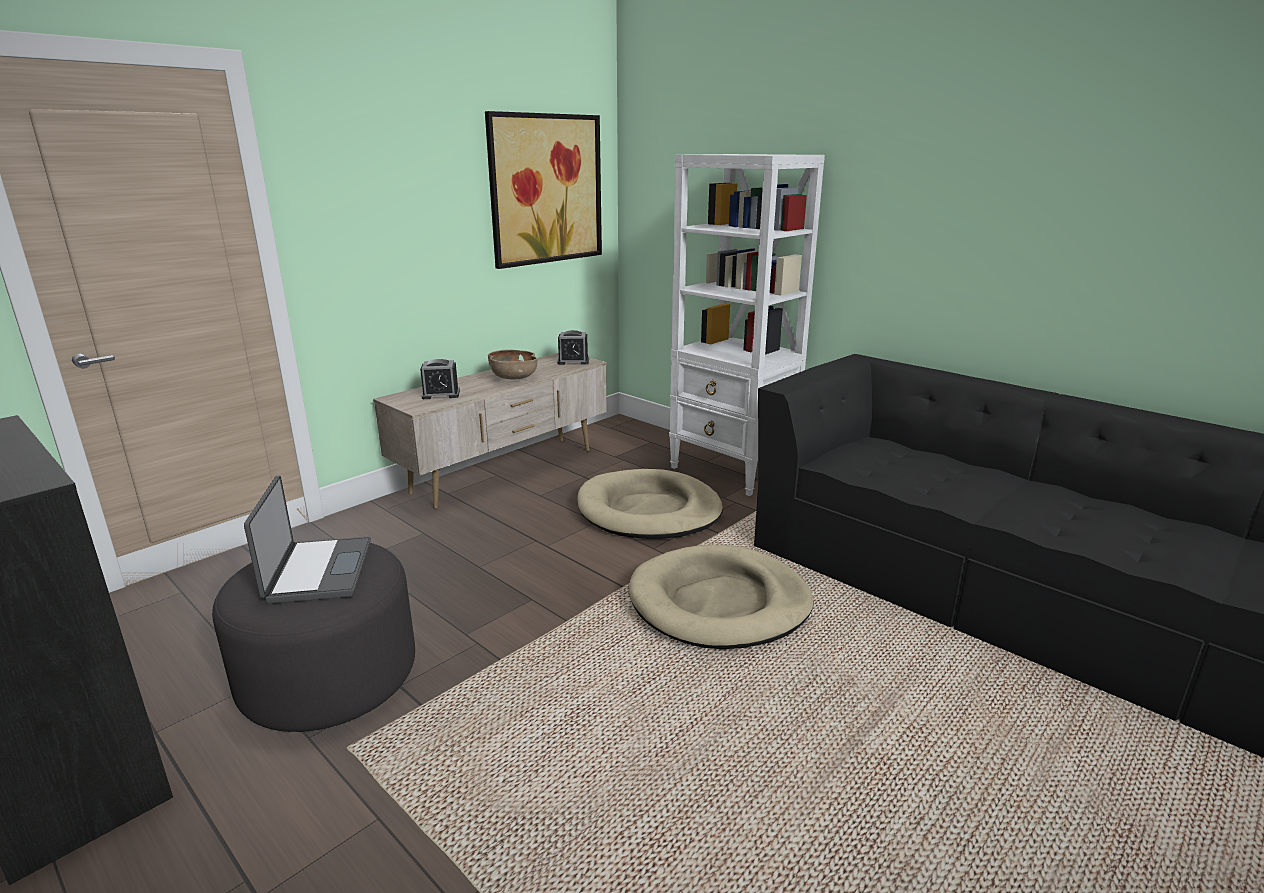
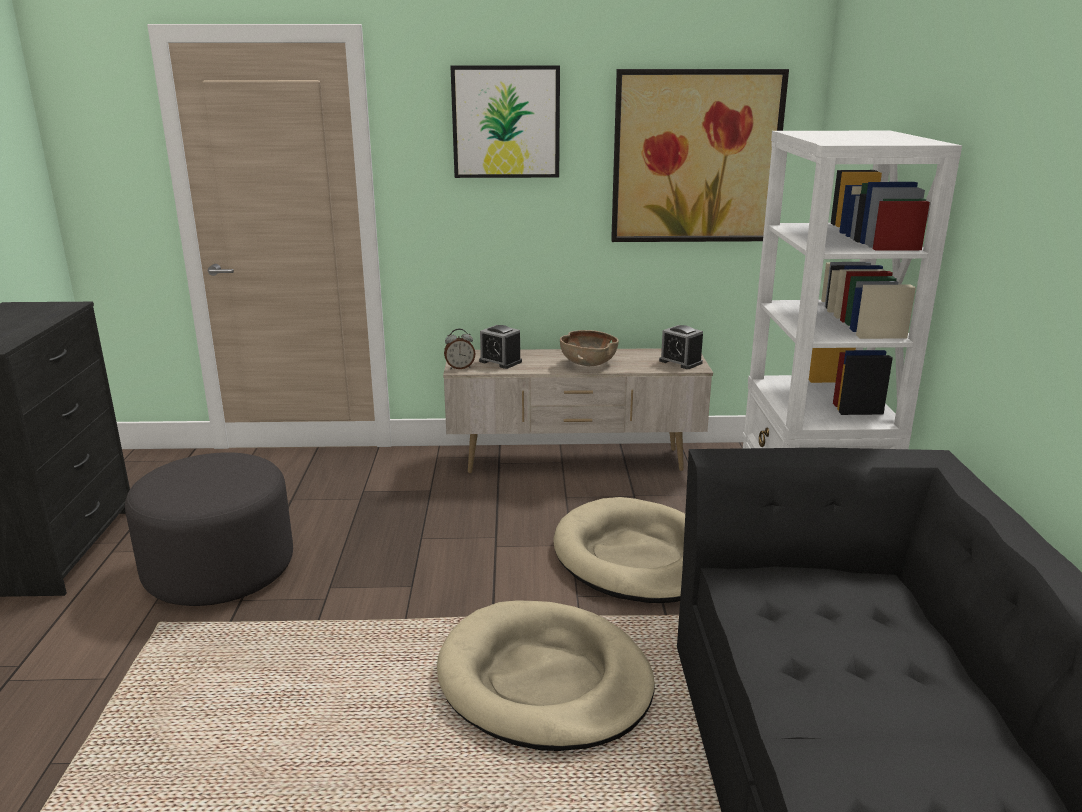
camera: 45 degrees right, 0 degrees up
laptop [244,476,371,604] -> none
none -> alarm clock [444,328,475,369]
none -> picture [450,65,560,178]

